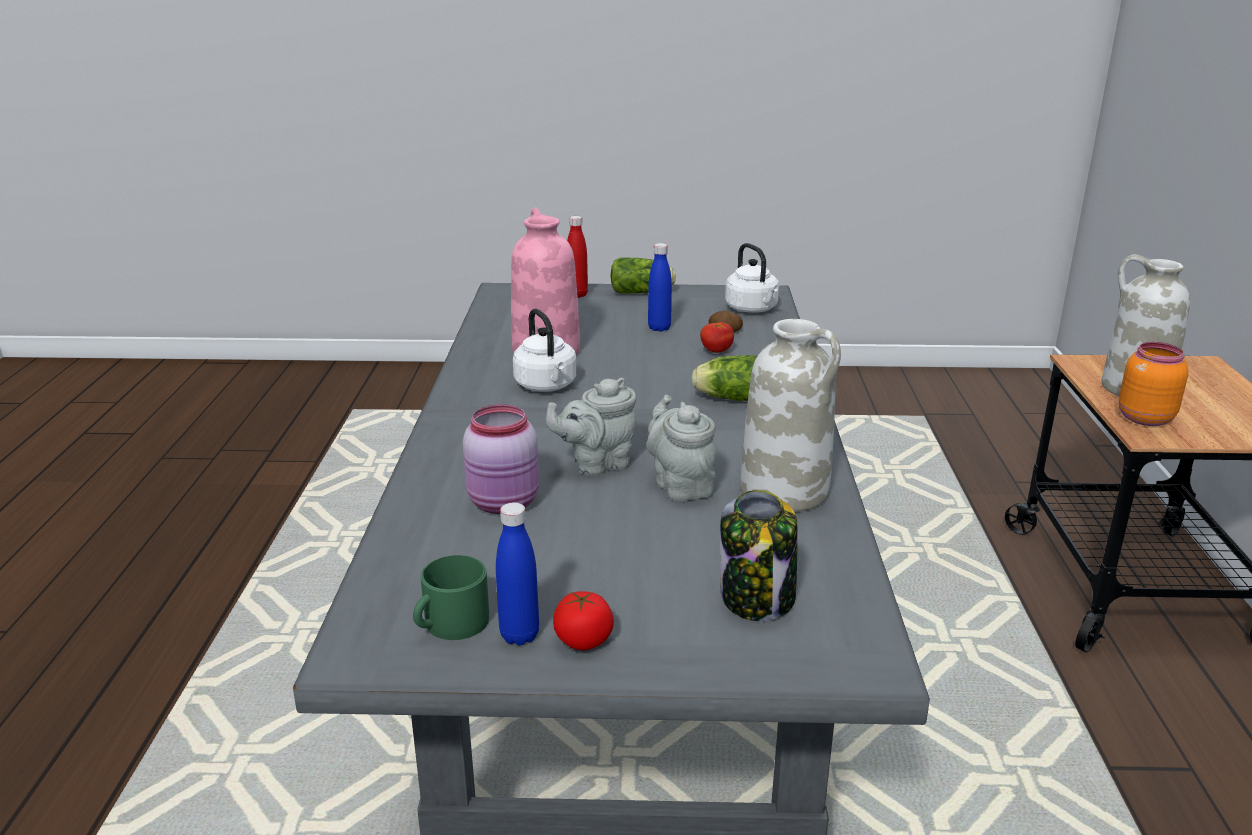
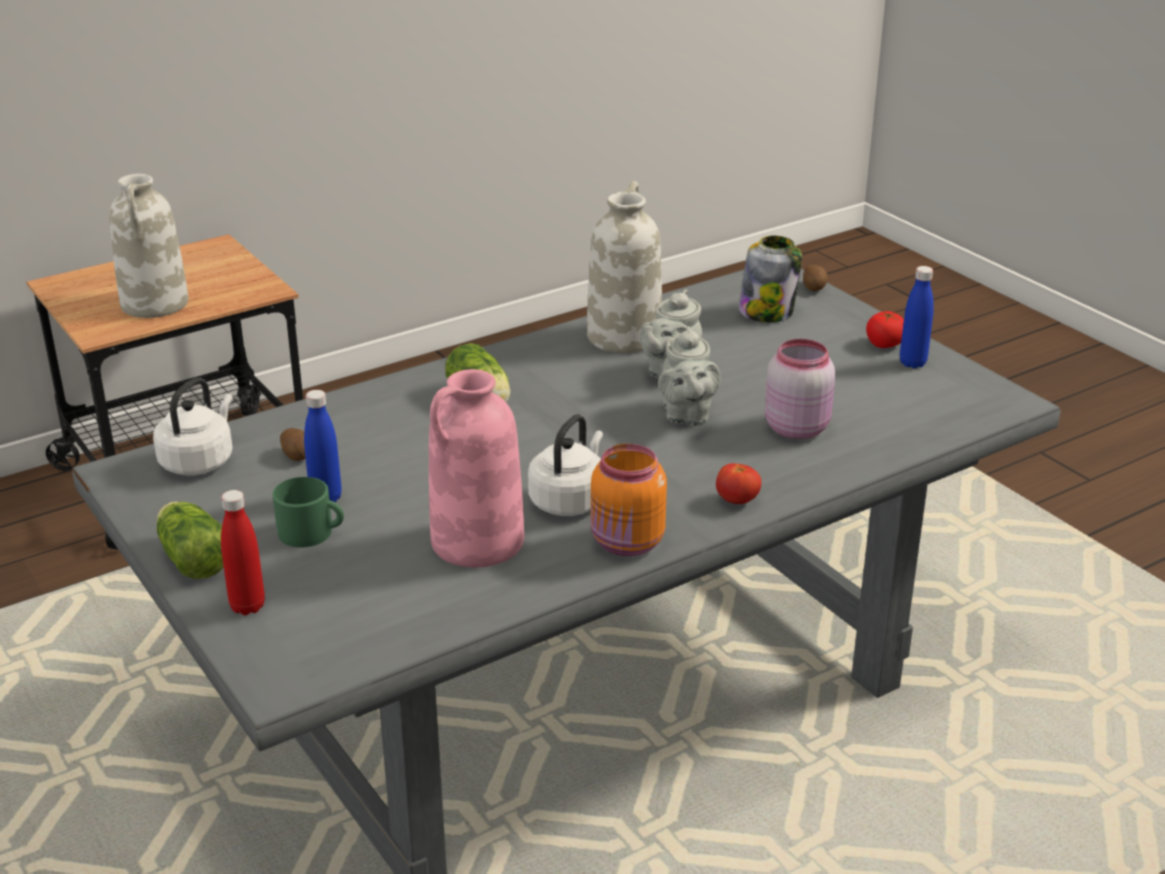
camera: 125 degrees left, 5 degrees up
green mug [413,555,489,640] -> green mug moved to [272,477,344,547]
grey teapot [546,378,637,476] -> grey teapot turned 60 degrees clockwise [658,326,721,426]
tomato [700,322,734,353] -> tomato moved to [716,463,761,504]
orange jar [1118,342,1189,426] -> orange jar moved to [591,444,667,556]
none -> potato [803,265,828,291]

